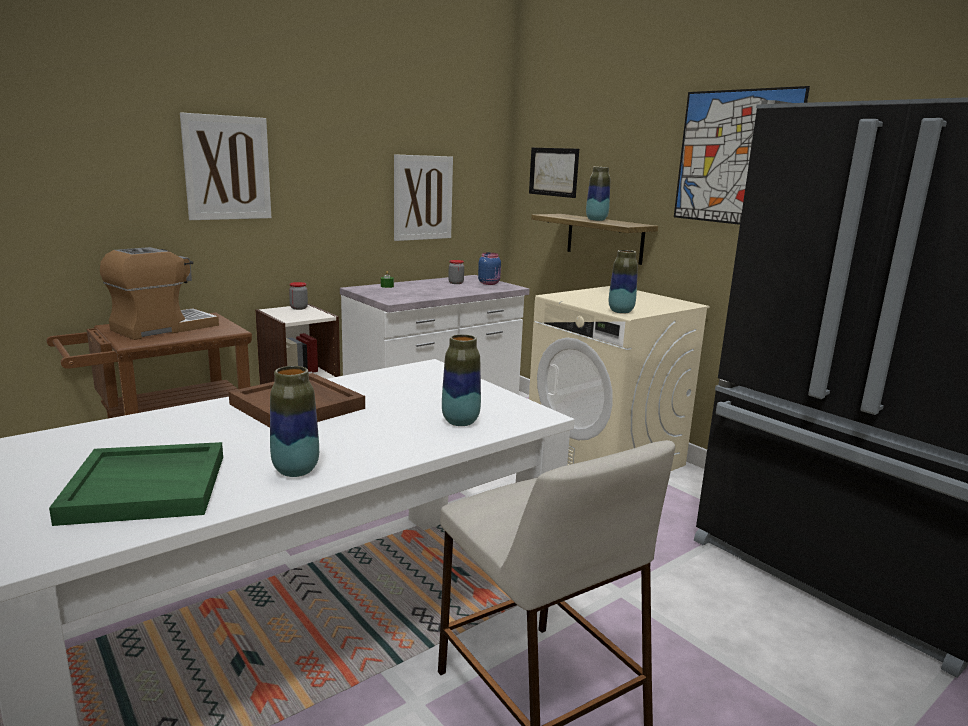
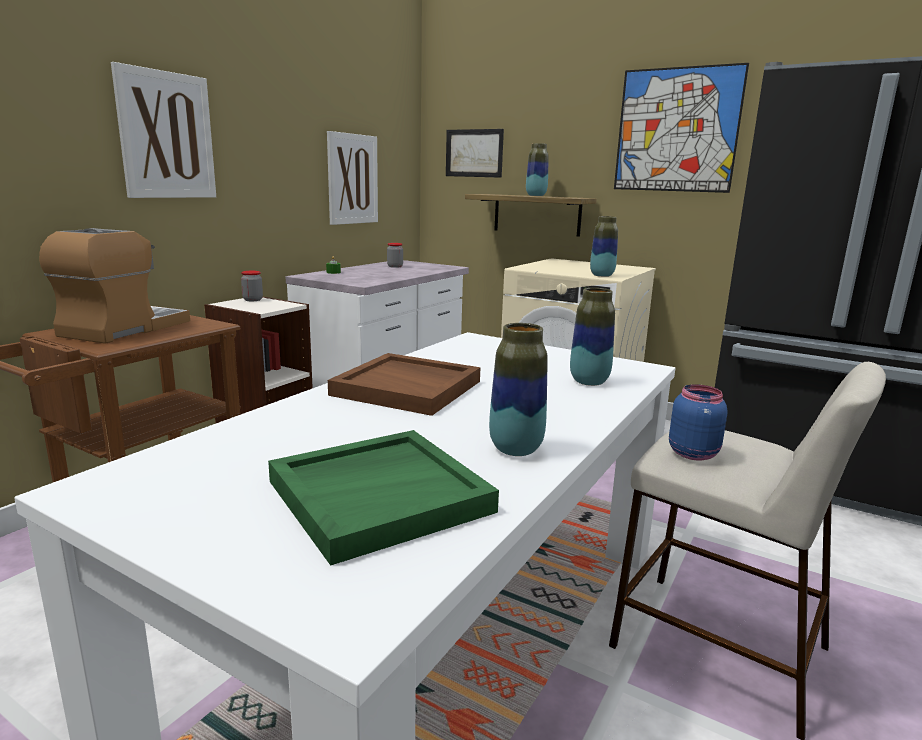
camera: 20 degrees left, 0 degrees up
blue jar [478,253,501,285] -> blue jar moved to [669,384,727,461]

